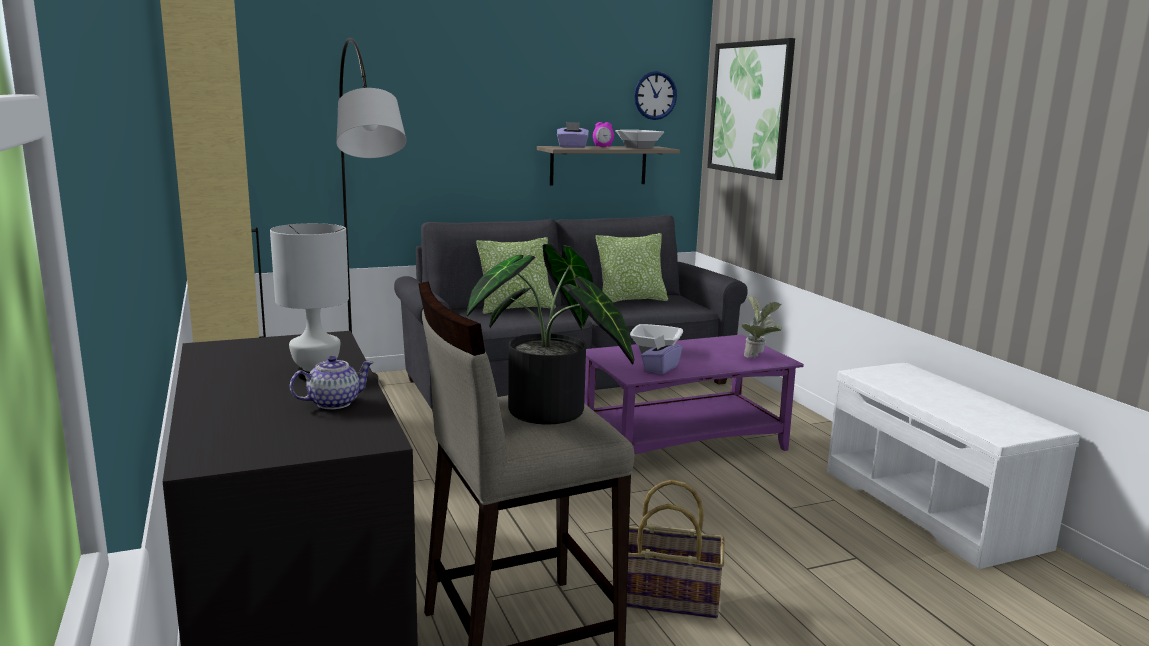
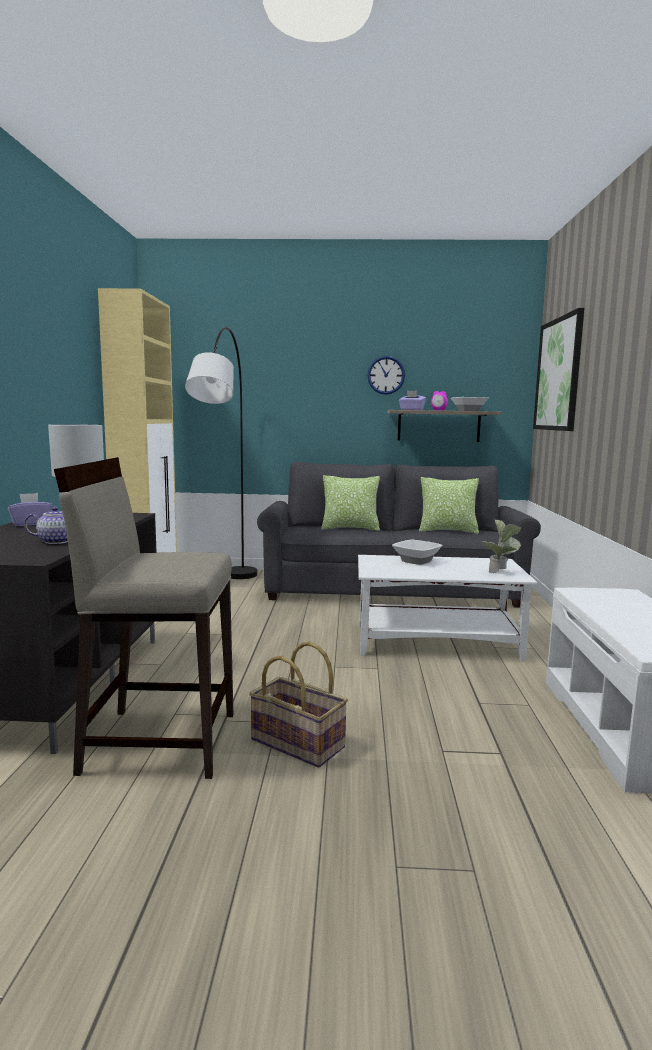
camera: 25 degrees right, 5 degrees down
potted plant [466,244,634,424] -> none
purple coffee table [584,335,804,454] -> white coffee table [358,555,538,661]
wall clock [634,71,677,120] -> wall clock moved to [367,356,405,395]
purple tissue box [641,335,682,374] -> purple tissue box moved to [8,493,53,526]

